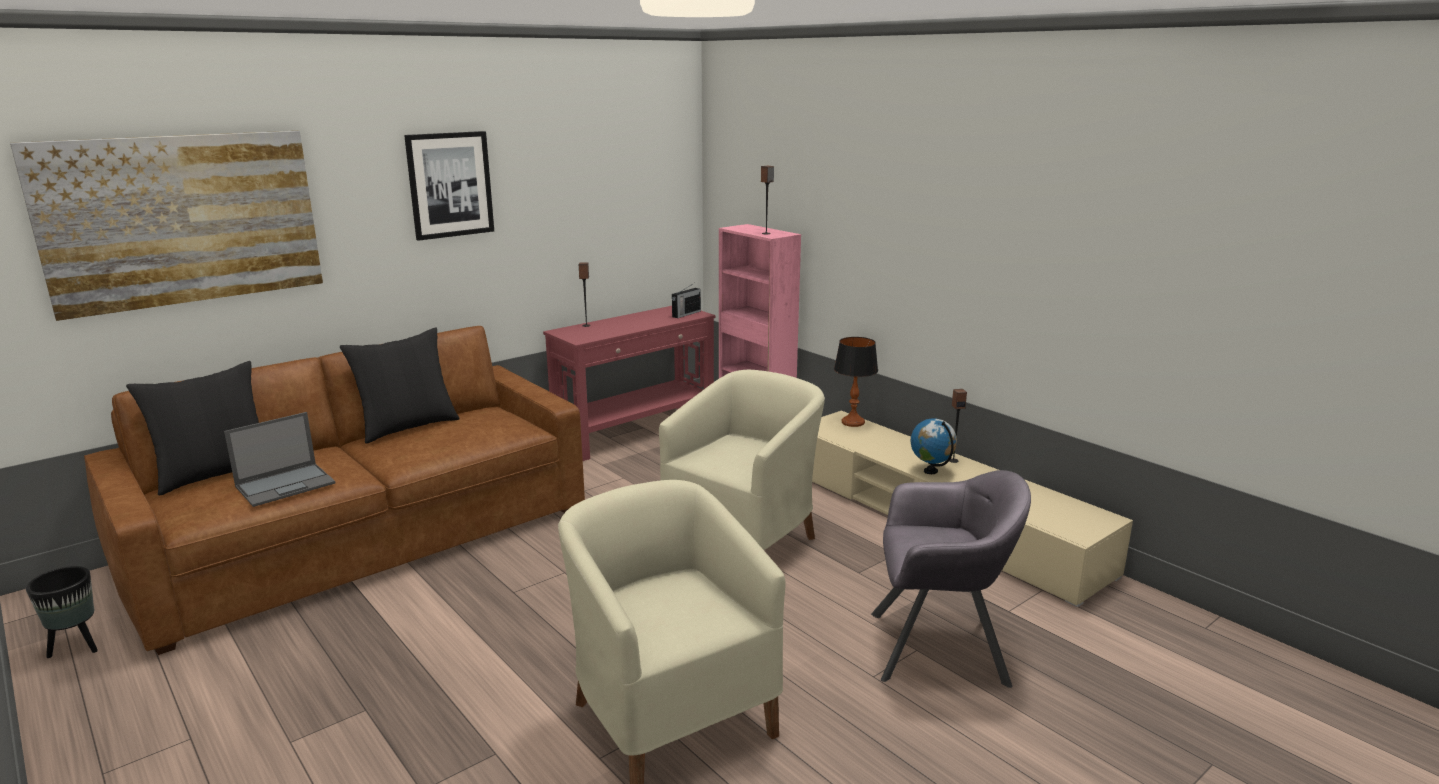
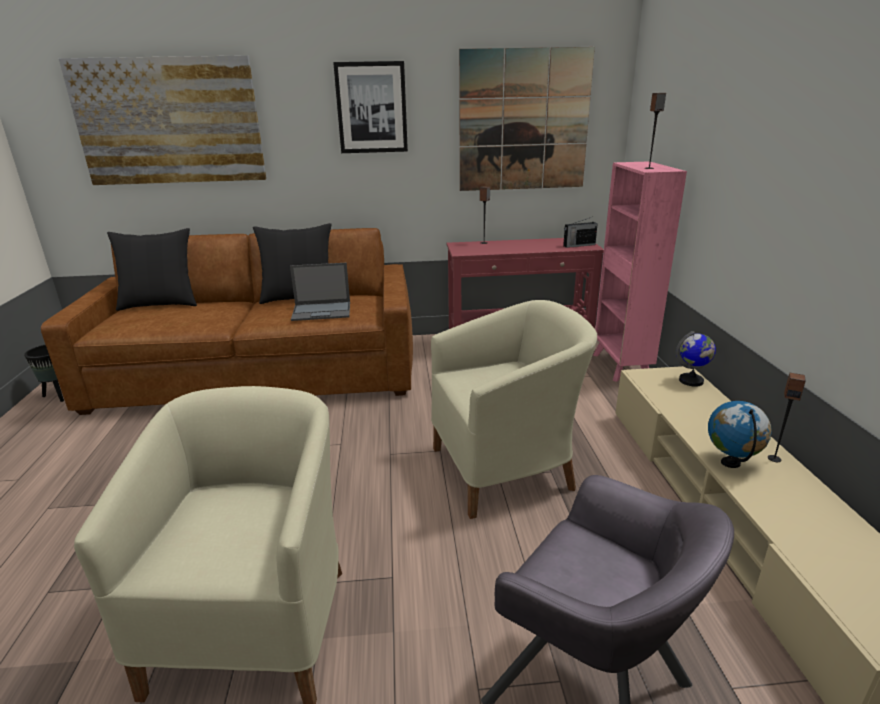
camera: 35 degrees right, 5 degrees up
laptop [224,412,336,507] -> laptop moved to [290,263,350,321]
table lamp [834,337,878,427] -> globe [676,331,716,387]
none -> picture [459,47,595,191]

